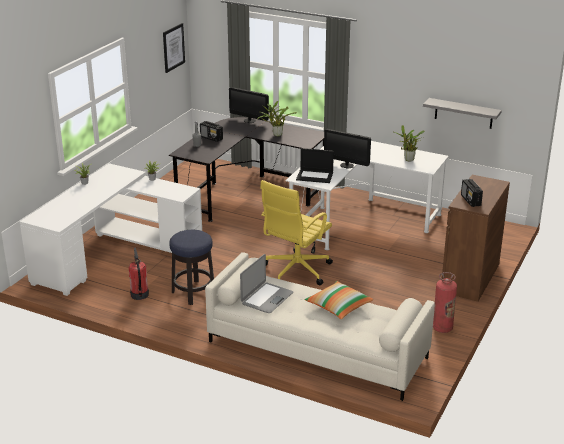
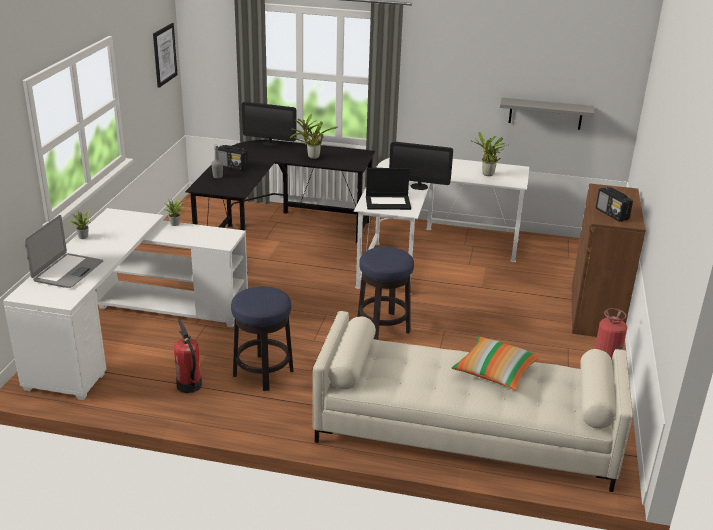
camera: 15 degrees left, 0 degrees up
laptop [240,254,293,313] -> laptop moved to [24,215,103,288]
yellow office chair [260,180,333,285] -> stool [358,247,414,340]

